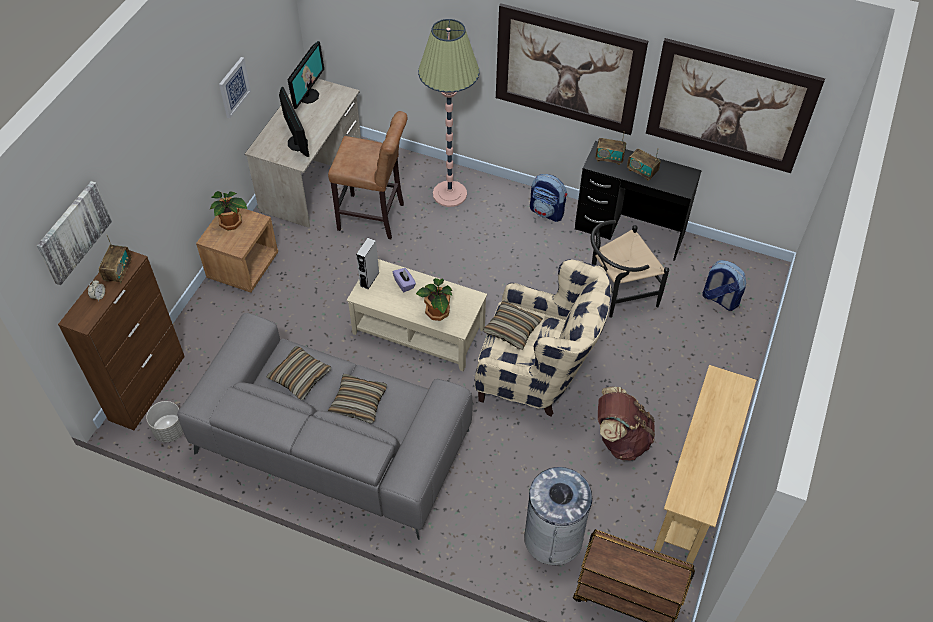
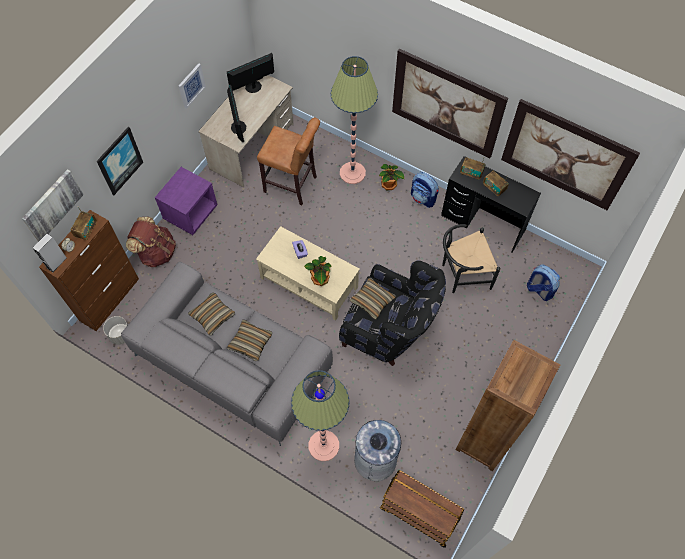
camera: 10 degrees right, 10 degrees up
brown nightstand [196,208,278,293] -> purple nightstand [155,167,218,235]
potted plant [210,191,247,230] -> potted plant moved to [379,164,404,190]
monitor [287,41,324,109] -> monitor turned 150 degrees counterclockwise [227,53,274,93]
grey speaker [356,238,379,289] -> grey speaker moved to [33,234,67,272]
beige armchair [475,259,611,416] -> black armchair [339,261,446,366]
brown backpack [598,387,655,461] -> brown backpack moved to [126,217,176,268]
beige console table [654,365,756,564] -> brown bookcase [455,340,560,471]
none -> picture [97,127,143,195]
none -> floor lamp [291,370,349,461]

